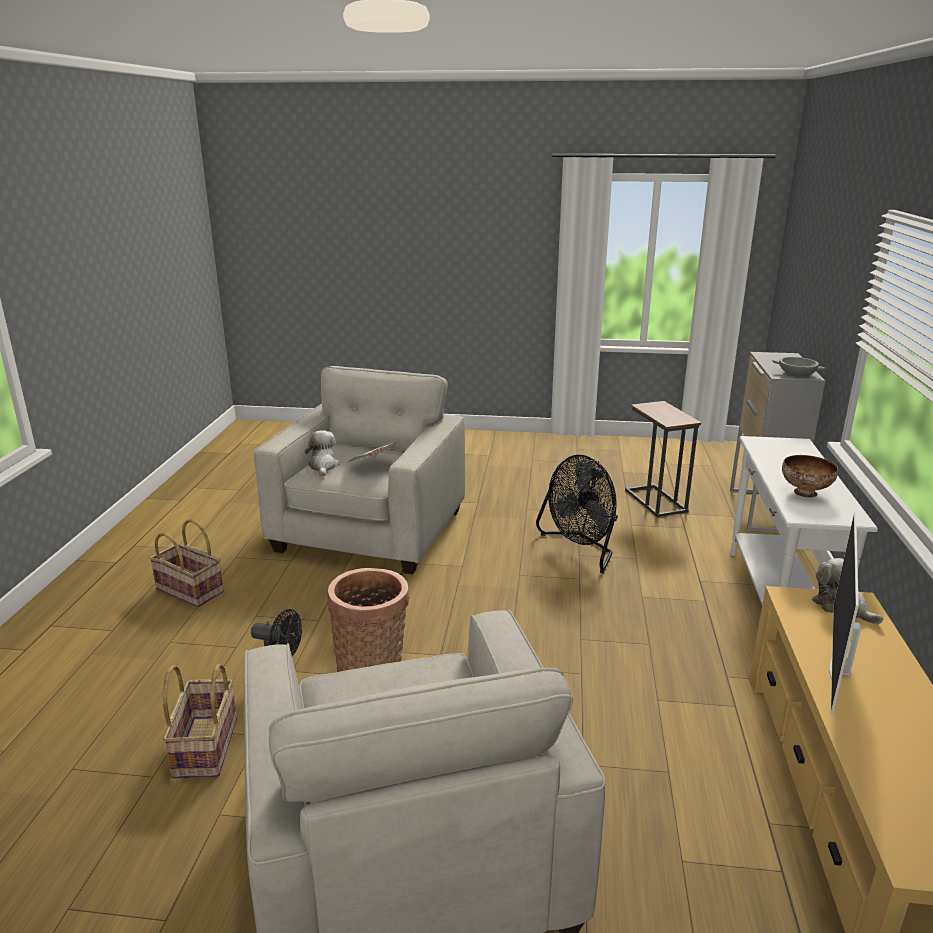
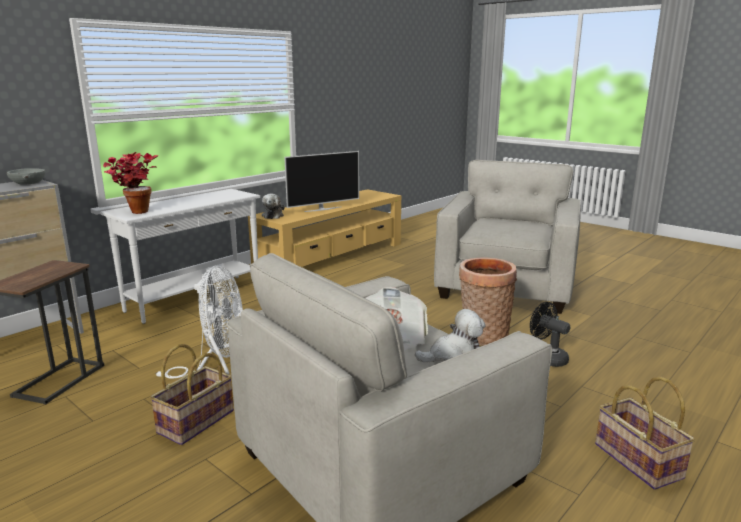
camera: 145 degrees left, 5 degrees down
basket [163,663,237,778] -> basket moved to [150,344,234,445]
plush toy [305,431,340,477] -> plush toy turned 135 degrees counterclockwise [415,309,485,362]
black fan [536,455,618,573] -> white fan [155,266,243,379]
bowl [782,455,838,498] -> none
none -> potted plant [103,152,159,214]

